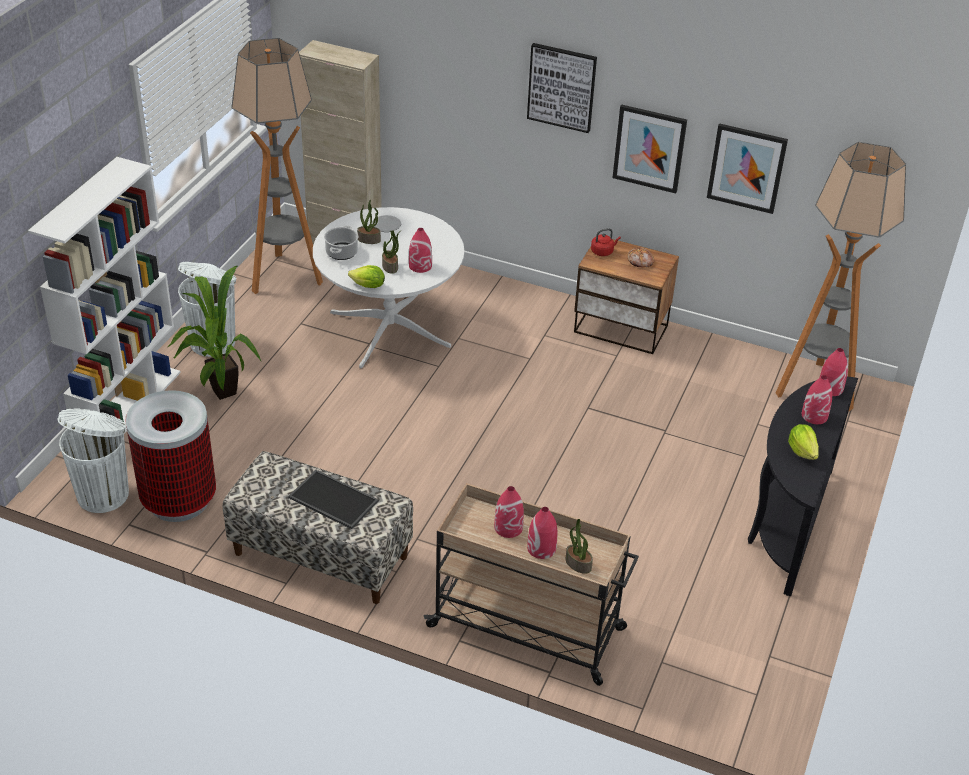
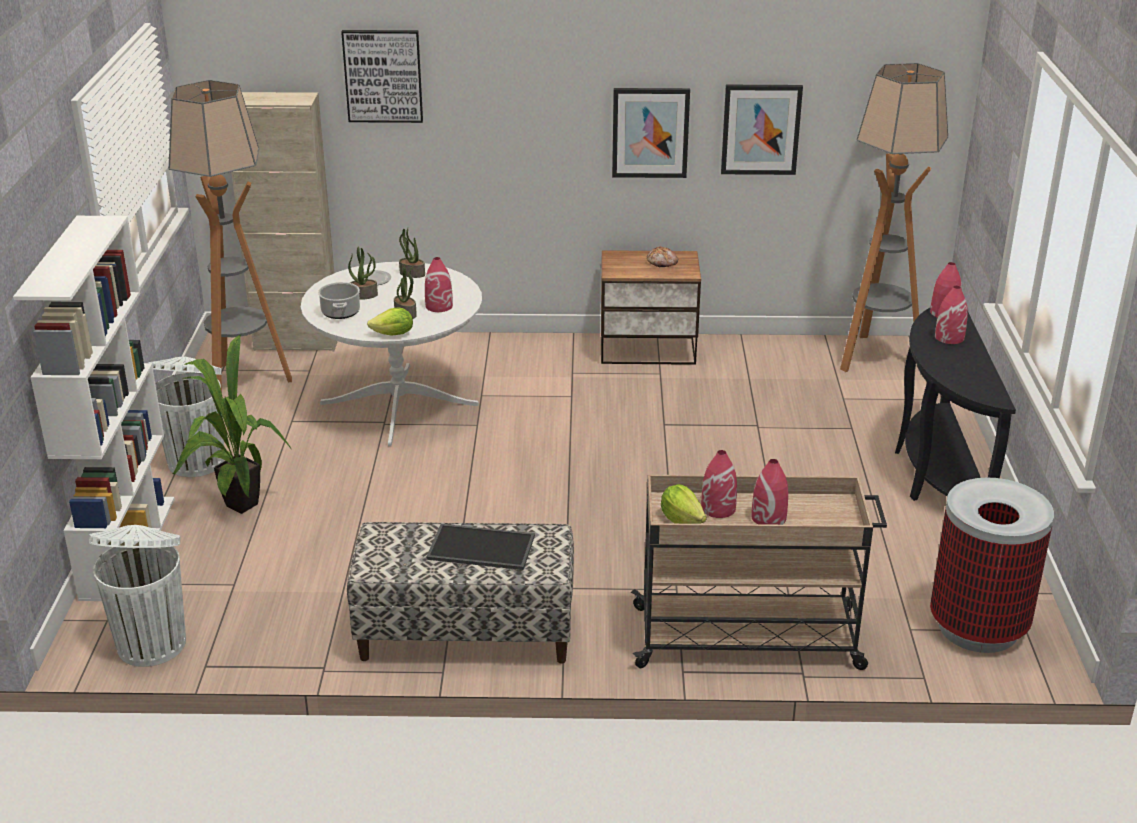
camera: 20 degrees left, 10 degrees down
trash can [125,390,216,522] -> trash can moved to [930,477,1054,653]
picture [527,43,597,133] -> picture moved to [341,30,423,123]
potted plant [566,519,593,574] -> potted plant moved to [399,228,425,278]
red kettle [591,228,621,256] -> none
lettuce [788,424,819,460] -> lettuce moved to [661,484,707,524]

